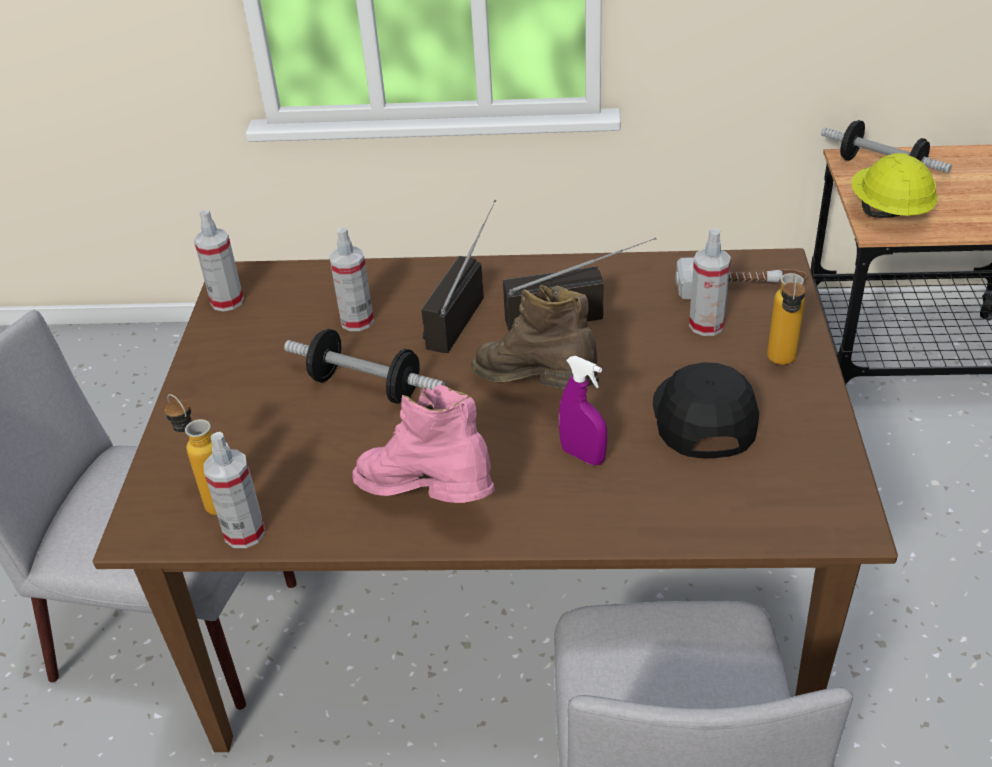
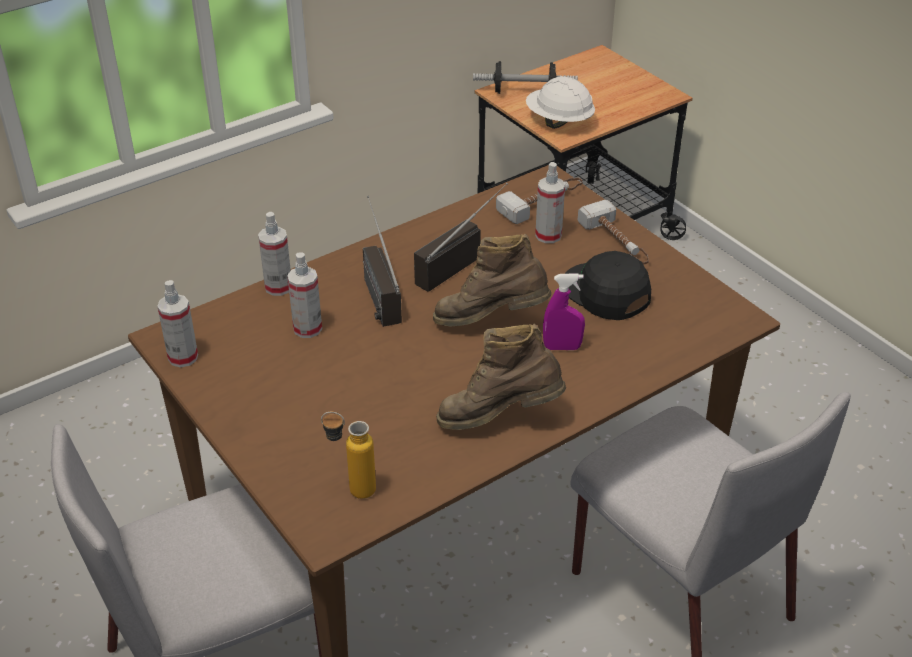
camera: 40 degrees left, 0 degrees up
spray bottle [203,432,265,548] -> spray bottle moved to [258,212,291,296]
dumbbell [284,329,445,404] -> none
pink boot [353,385,495,503] -> brown boot [436,324,566,430]
bottle [767,273,805,365] -> hammer [578,200,649,264]
yellow hard hat [851,153,938,218] -> white hard hat [526,76,595,129]

